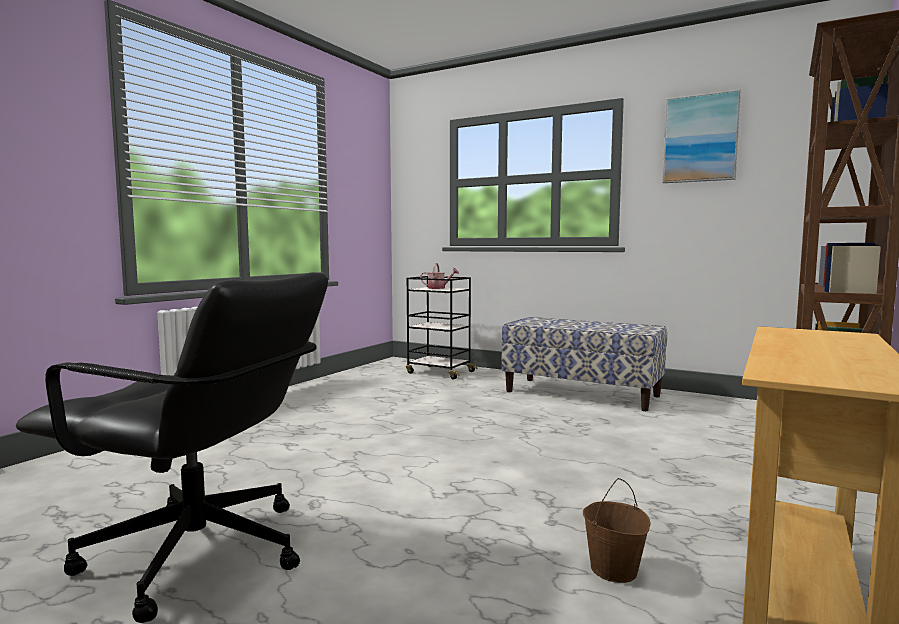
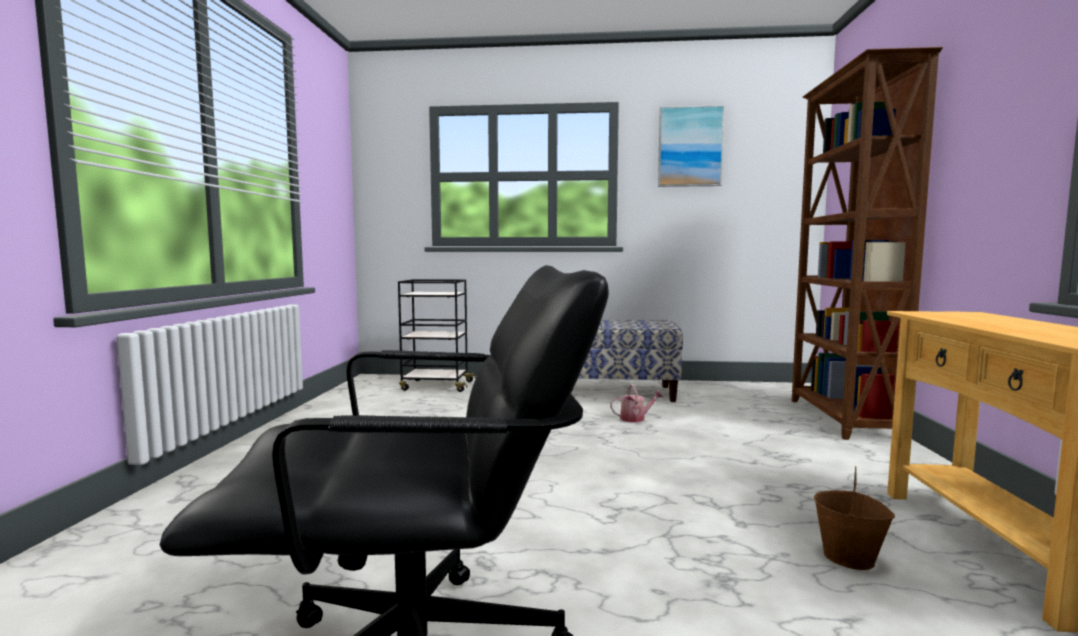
camera: 25 degrees left, 0 degrees up
watering can [420,263,459,289] -> watering can moved to [610,384,664,423]

